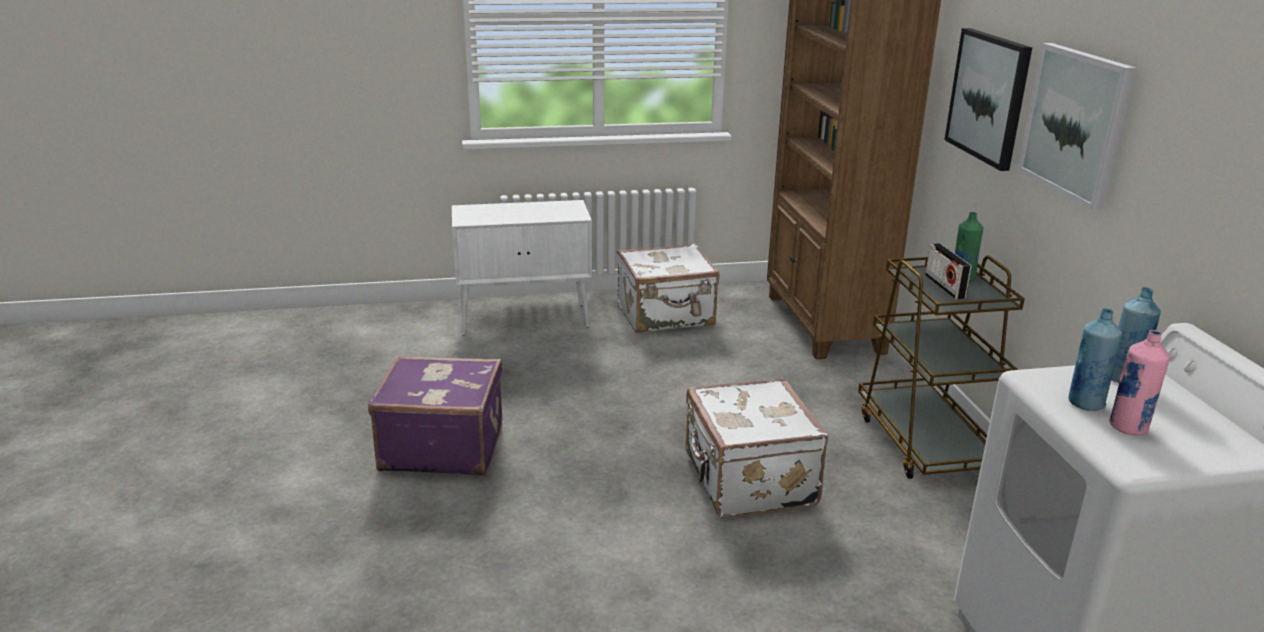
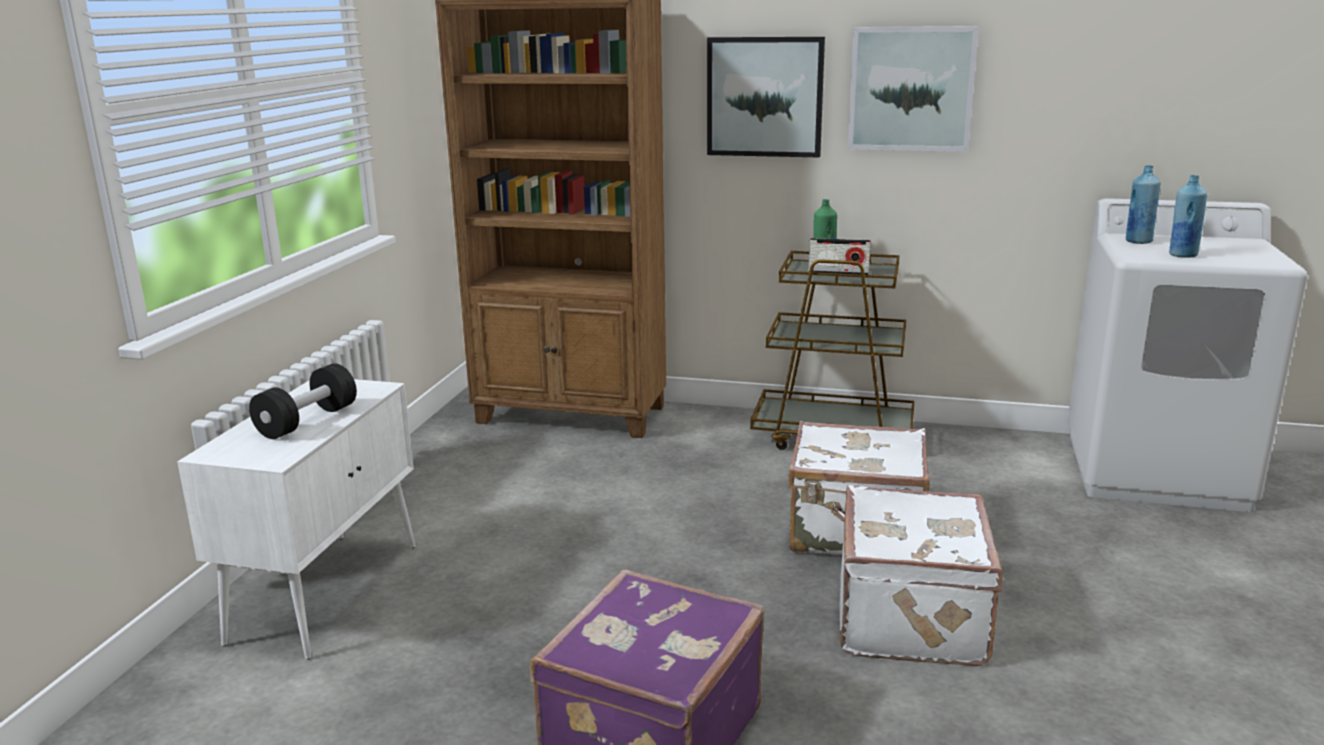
camera: 65 degrees left, 5 degrees down
white suitcase [617,243,719,333] -> white suitcase moved to [840,485,1005,666]
pink bottle [1109,330,1170,435] -> none
none -> black dumbbell [249,363,357,439]

